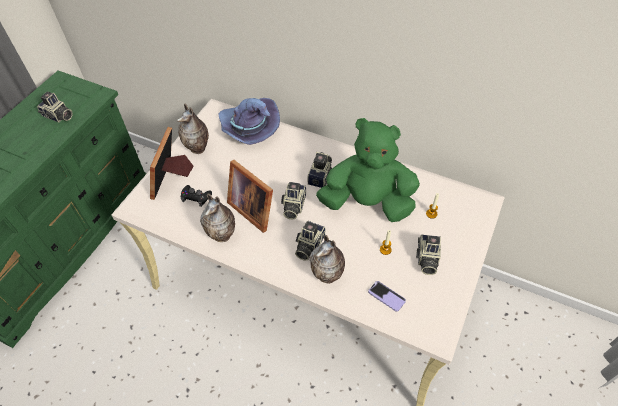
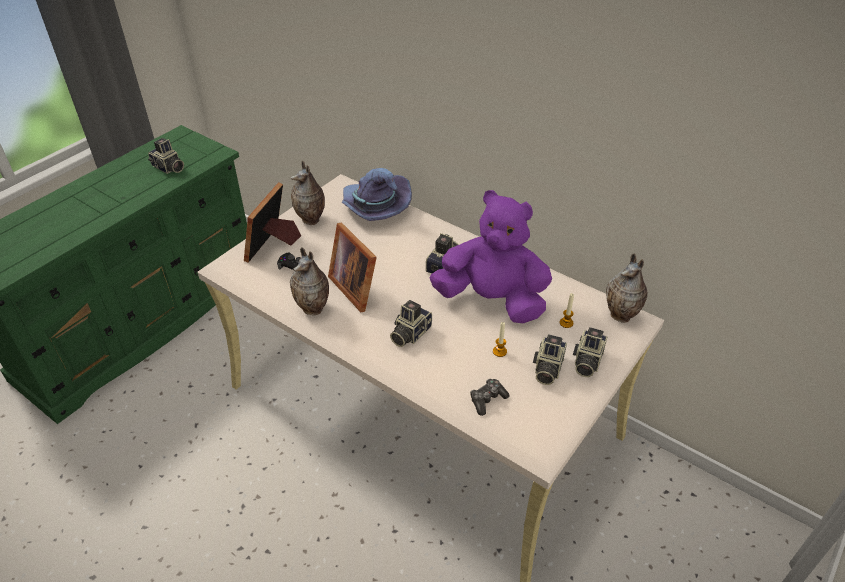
camera: 10 degrees right, 10 degrees down
camera [281,182,306,220] -> camera moved to [573,327,608,377]
vase [310,235,345,284] -> vase moved to [606,253,647,323]
green plush toy [316,118,420,222] -> purple plush toy [429,190,552,323]
phone [368,281,406,312] -> game controller [470,379,509,416]

